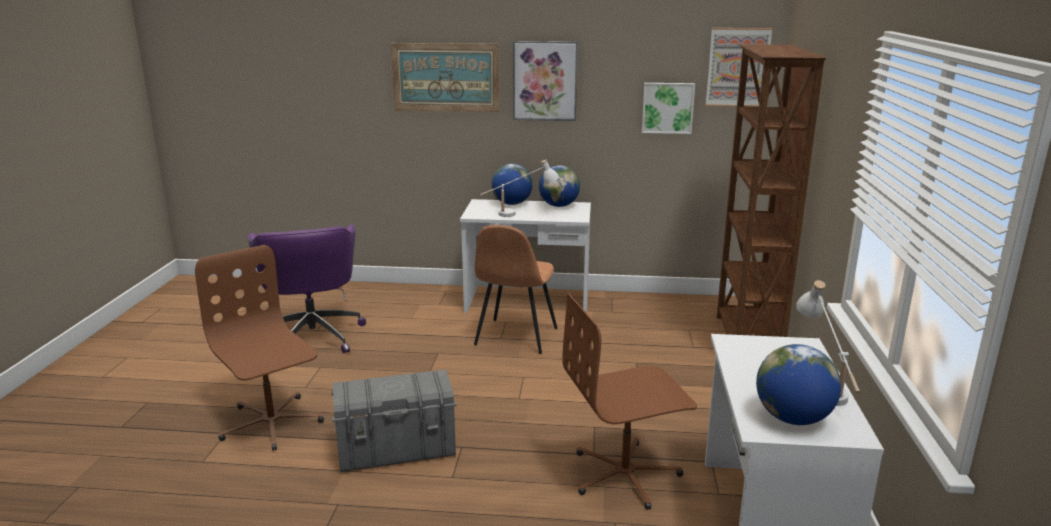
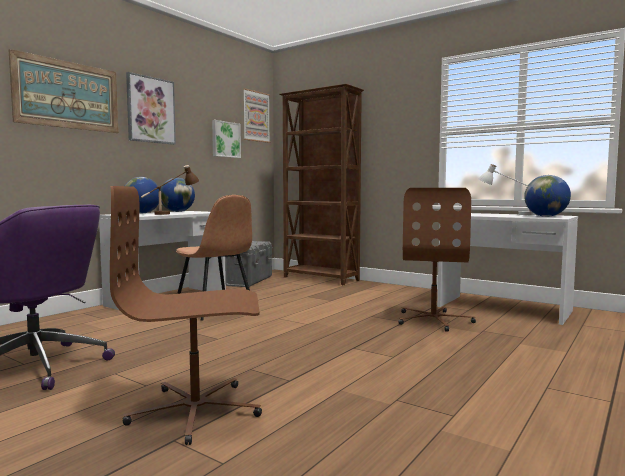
camera: 60 degrees left, 15 degrees down
grey storage box [332,369,456,472] -> grey storage box moved to [225,241,273,287]
white table lamp [480,160,560,217] -> brown table lamp [141,165,199,215]

